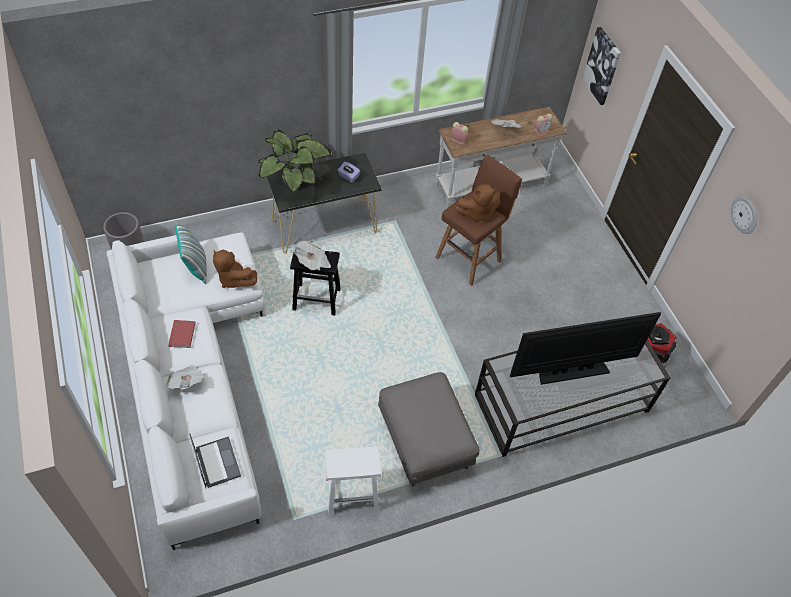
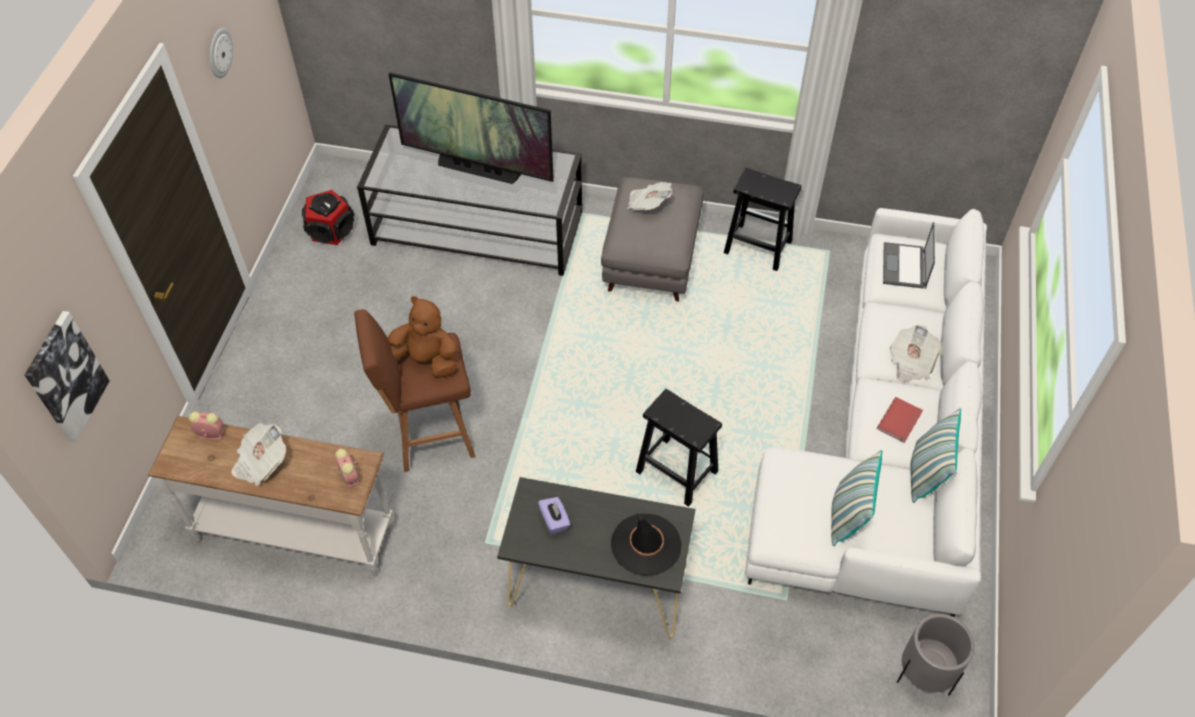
camera: 145 degrees left, 0 degrees up
brown plush toy [213,250,257,288] -> none
potted plant [258,129,332,192] -> black hat [611,513,681,576]
newspaper [293,241,331,270] -> newspaper moved to [627,182,672,210]
white stool [325,446,381,515] -> black stool [724,168,802,271]
none -> pillow [910,408,961,503]

